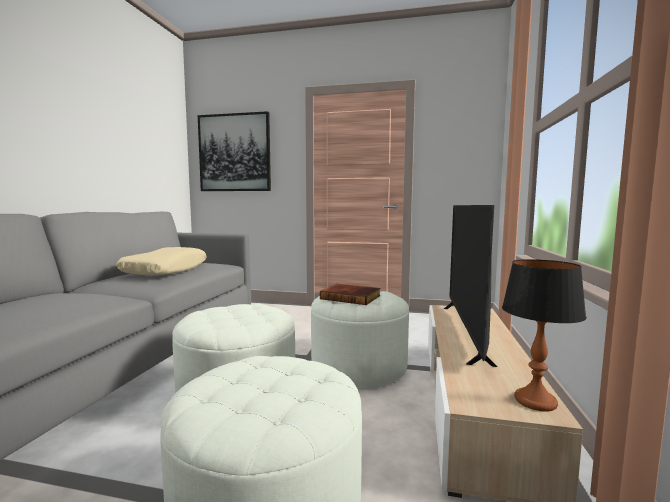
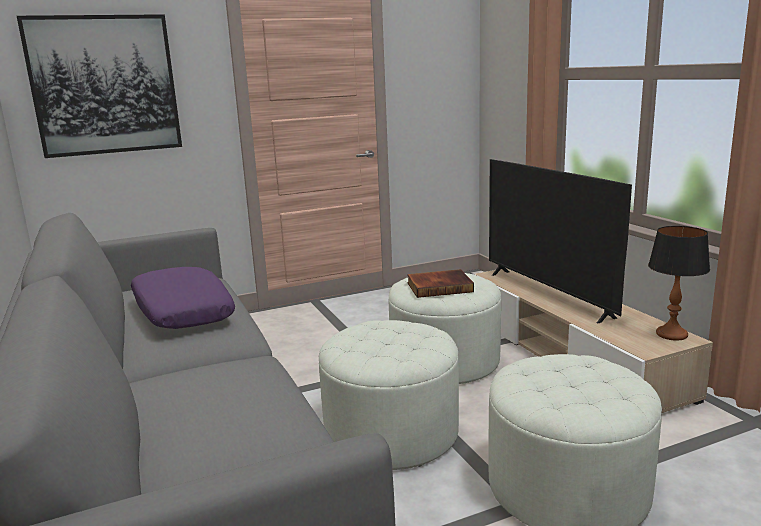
camera: 35 degrees left, 10 degrees up
beige pillow [116,247,207,275] -> purple pillow [131,267,235,329]

